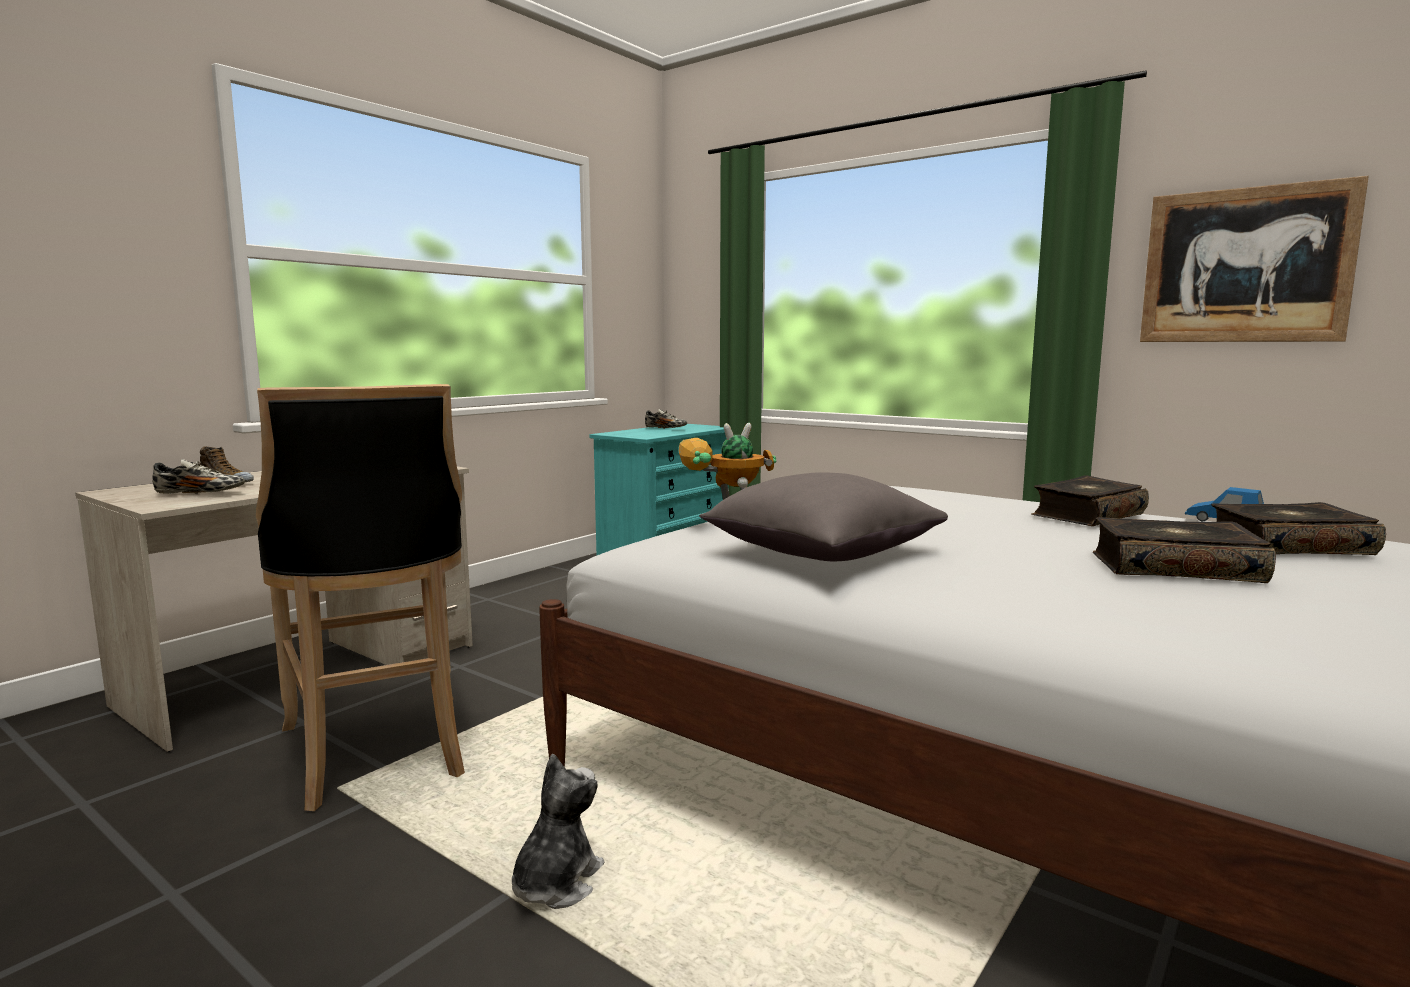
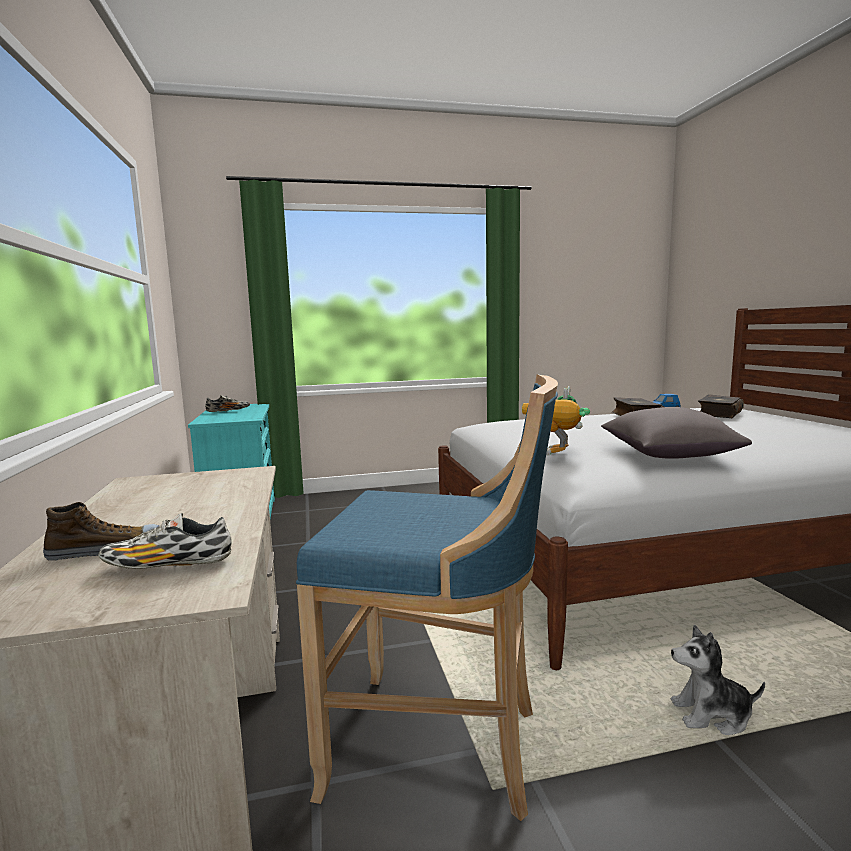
camera: 50 degrees left, 0 degrees up
shoe [152,459,245,494] -> shoe turned 135 degrees counterclockwise [98,513,232,569]
black stool [256,384,465,811] -> blue stool [296,375,558,821]
plush toy [512,754,605,909] -> plush toy turned 60 degrees counterclockwise [671,625,765,735]
book [1093,517,1276,583] -> none
picture [1140,175,1369,342] -> none

